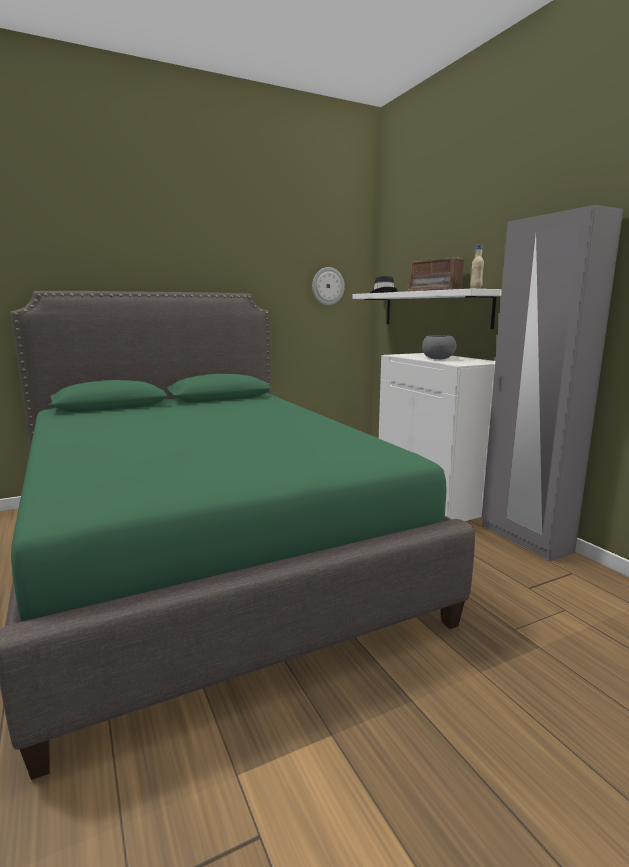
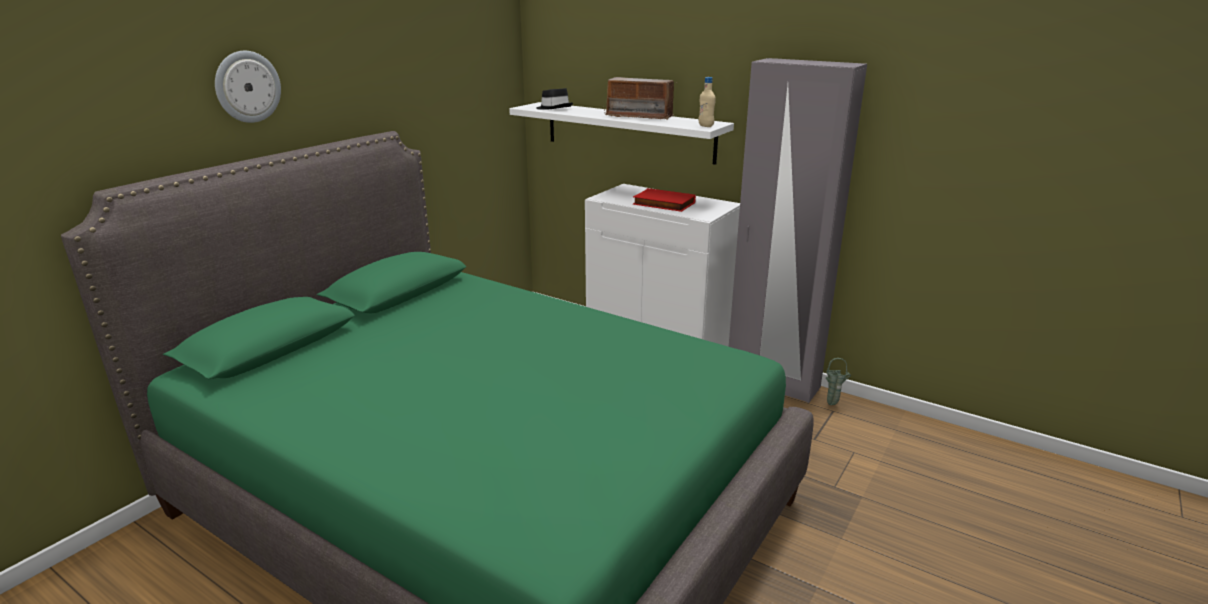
camera: 30 degrees left, 10 degrees up
wall clock [312,267,345,305] -> wall clock moved to [215,51,281,123]
grey bowl [422,335,456,359] -> red book [633,188,696,212]
none -> green vase [826,358,851,405]

